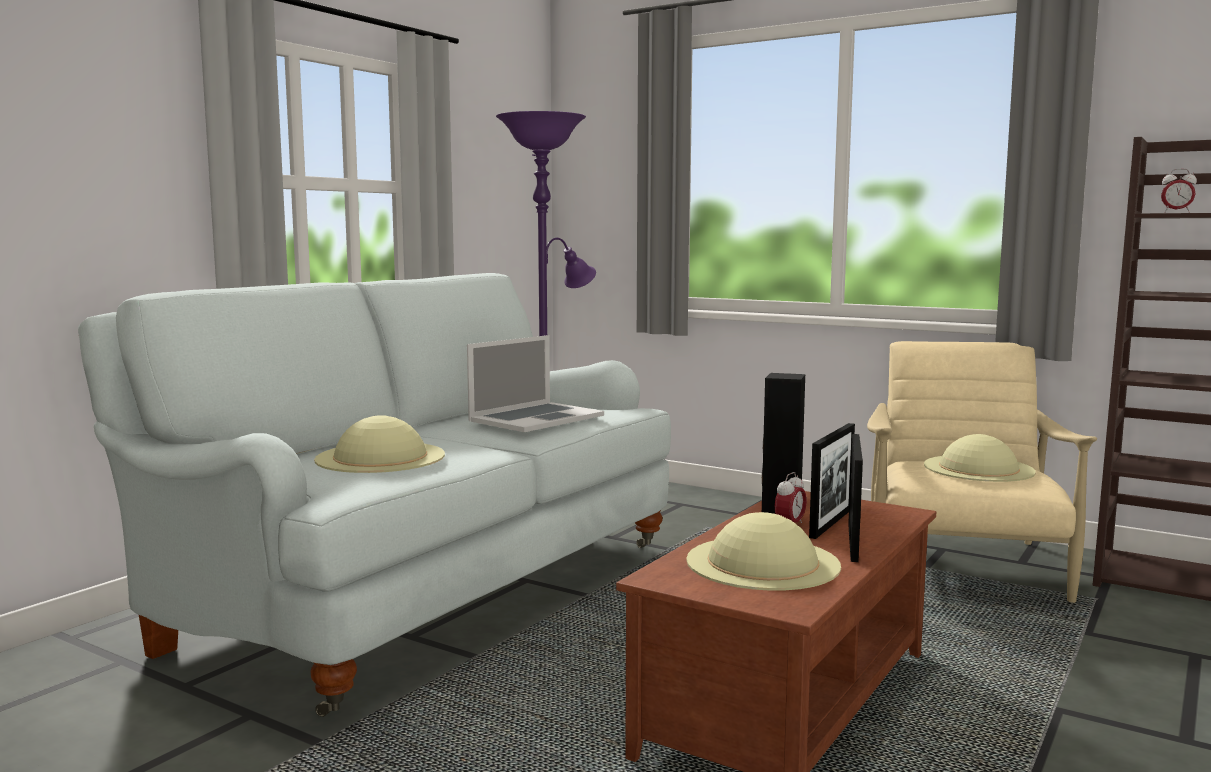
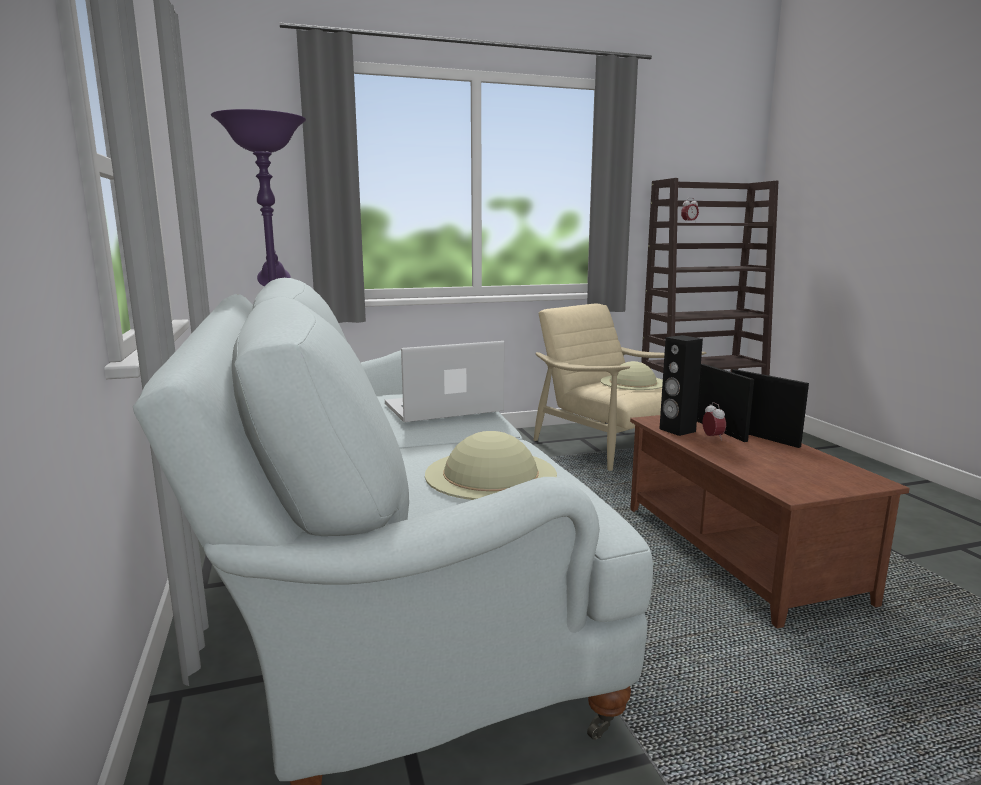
camera: 50 degrees left, 5 degrees up
laptop [467,335,604,432] -> laptop turned 105 degrees counterclockwise [385,341,504,422]
beige hat [686,512,841,591] -> none

